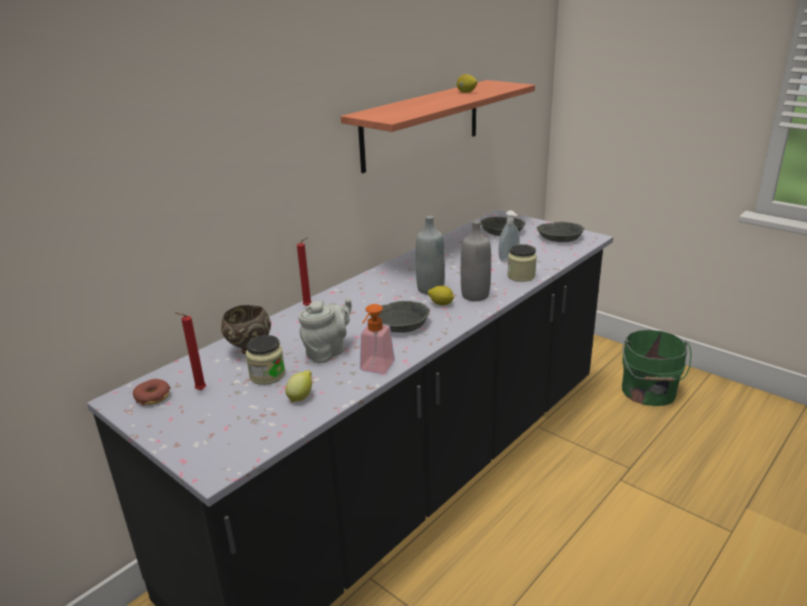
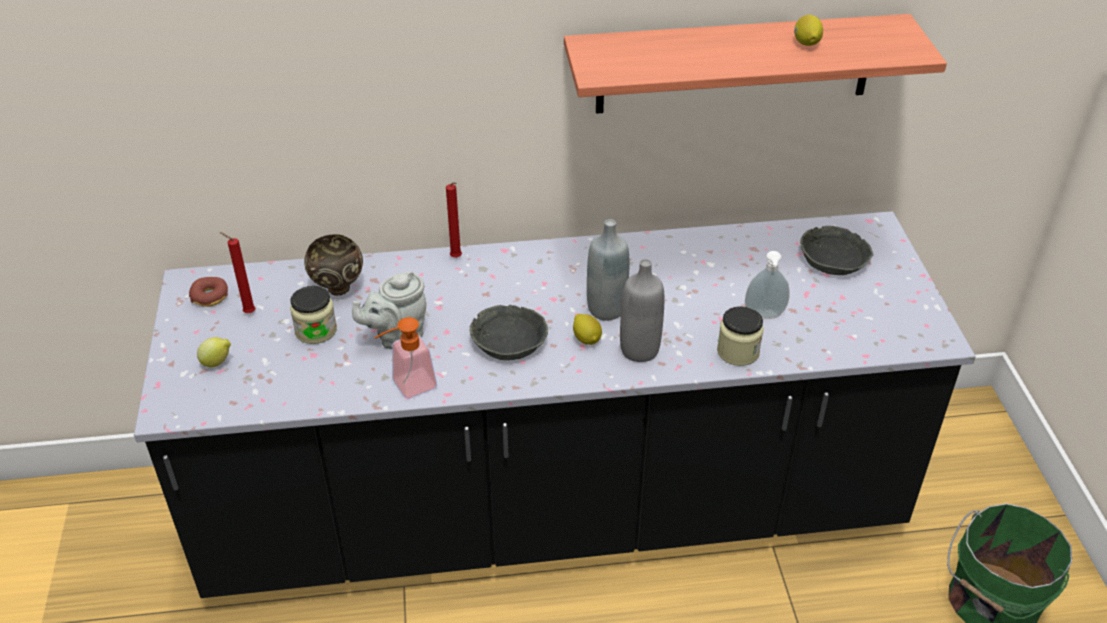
camera: 40 degrees right, 15 degrees up
lemon [285,370,312,403] -> lemon moved to [197,337,231,367]
grey teapot [298,298,352,364] -> grey teapot turned 150 degrees clockwise [352,271,426,349]
grey bowl [536,222,585,242] -> none

